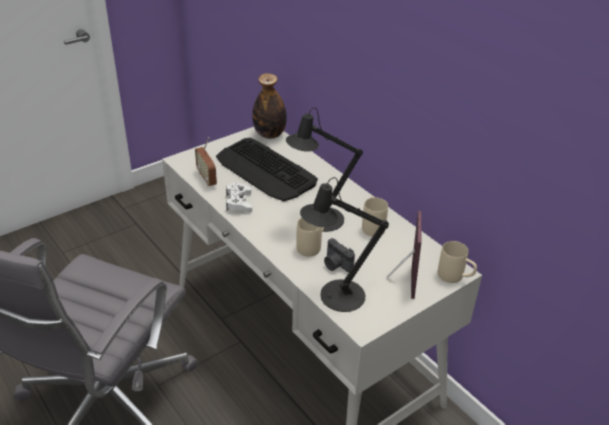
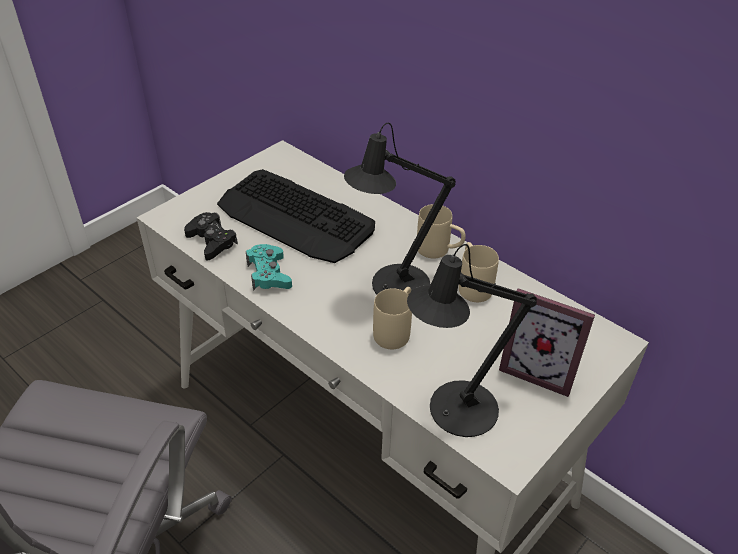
camera: 10 degrees left, 5 degrees up
radio [195,137,217,186] -> black game controller [184,212,238,260]
white game controller [226,183,252,213] -> turquoise game controller [246,244,292,290]
bottle [252,73,287,139] -> none
camera [324,238,355,272] -> none
picture frame [387,211,421,299] -> picture frame turned 120 degrees clockwise [499,288,595,397]
beige mug [438,241,477,283] -> beige mug moved to [417,204,466,258]

